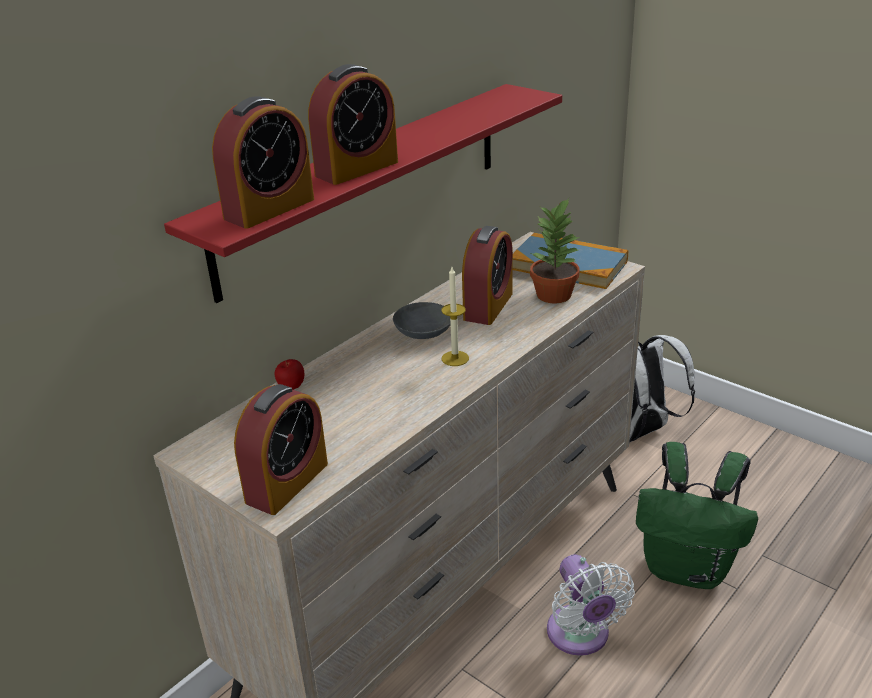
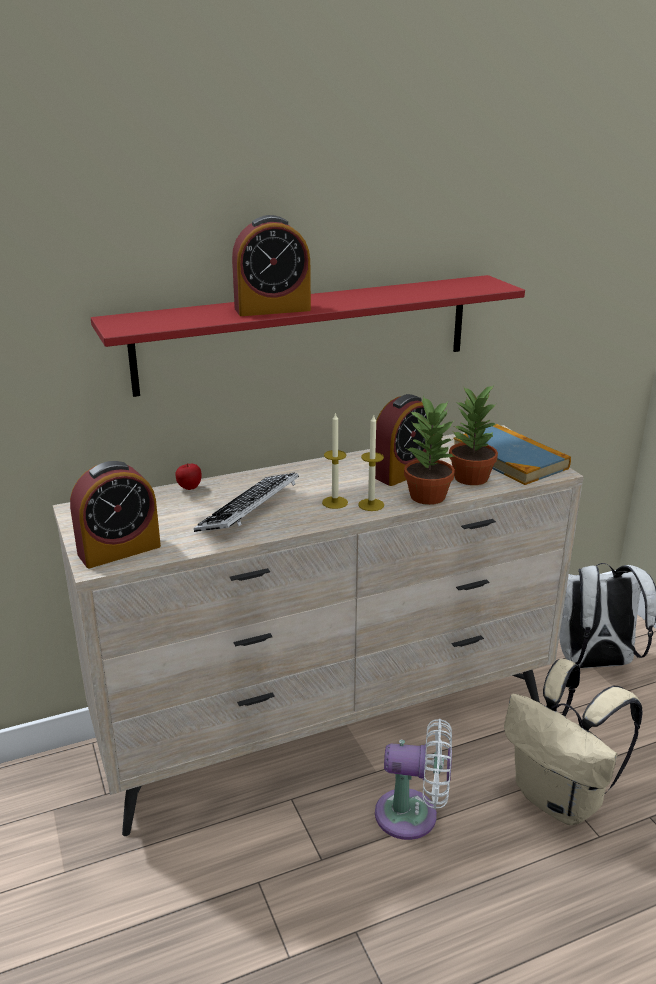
camera: 25 degrees right, 5 degrees down
alarm clock [212,96,314,228] -> none
grey bowl [393,302,451,339] -> none
white fan [547,554,635,656] -> white fan turned 90 degrees counterclockwise [375,719,452,840]
green backpack [636,442,758,589] -> beige backpack [504,659,642,825]
none -> keyboard [194,472,299,532]
none -> candle [358,414,384,511]
none -> potted plant [404,396,455,505]

